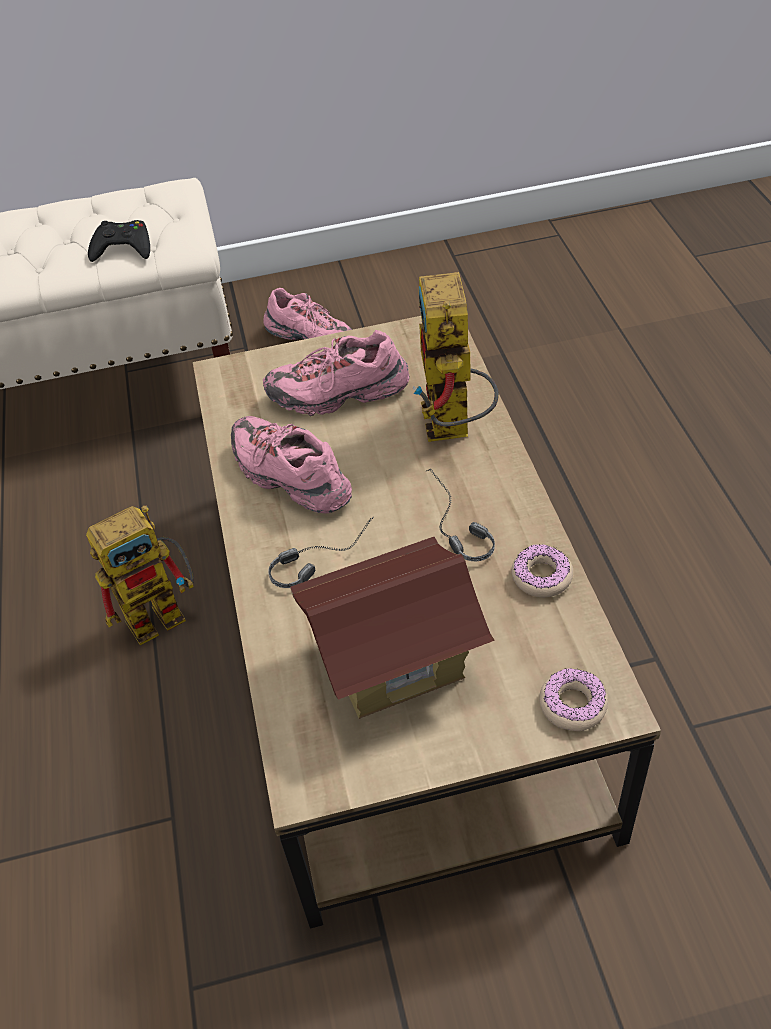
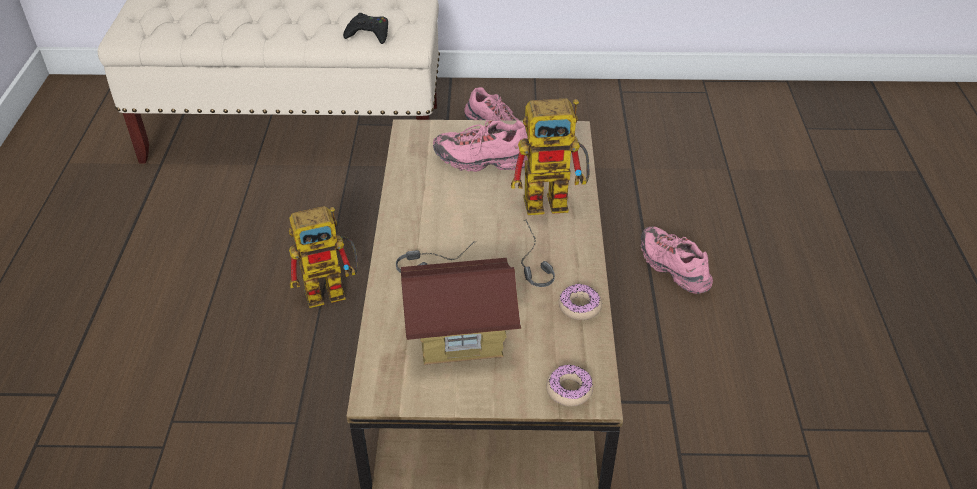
camera: 10 degrees right, 5 degrees down
pink shoe [231,416,352,514] -> pink shoe moved to [641,227,713,294]
toy robot [412,272,499,442] -> toy robot turned 105 degrees counterclockwise [511,98,589,215]

